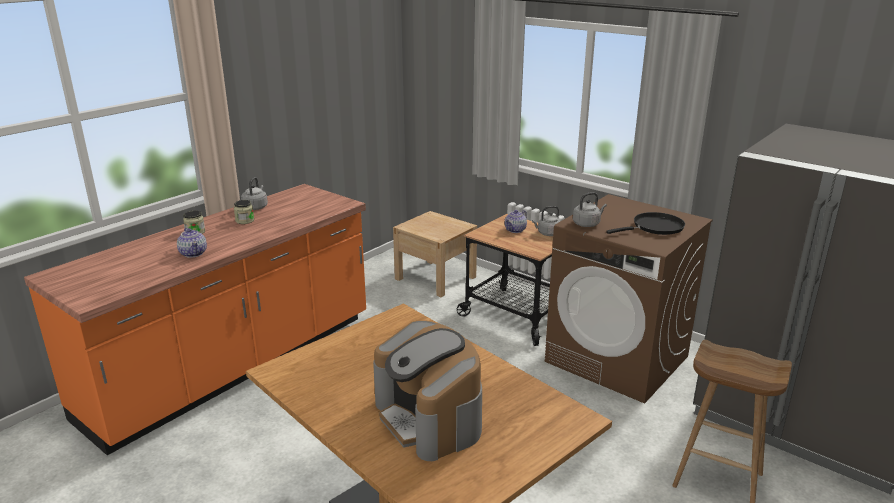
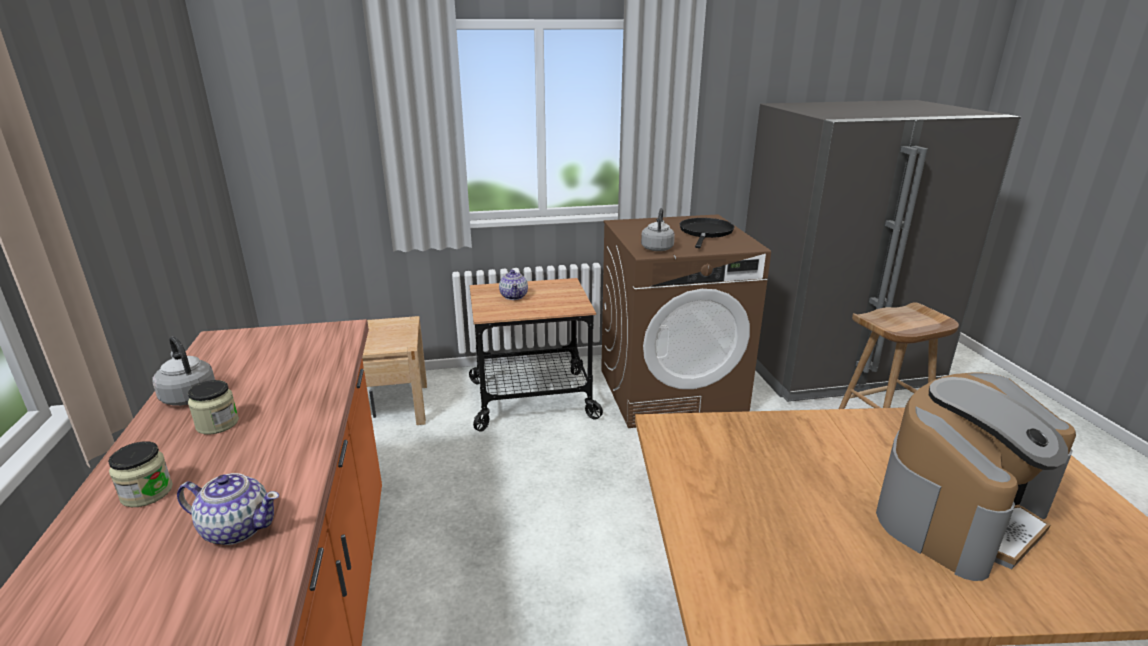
camera: 50 degrees left, 0 degrees up
coffee machine [373,320,482,461] -> coffee machine turned 45 degrees counterclockwise [876,373,1076,581]
grey kettle [532,206,561,236] -> none

